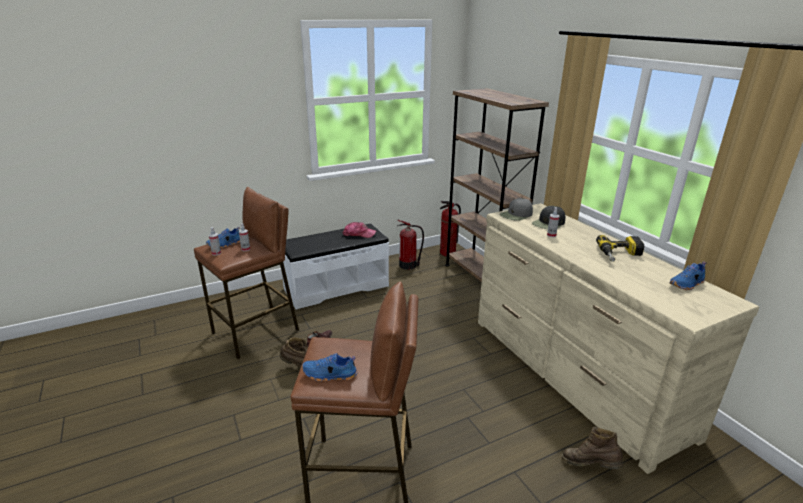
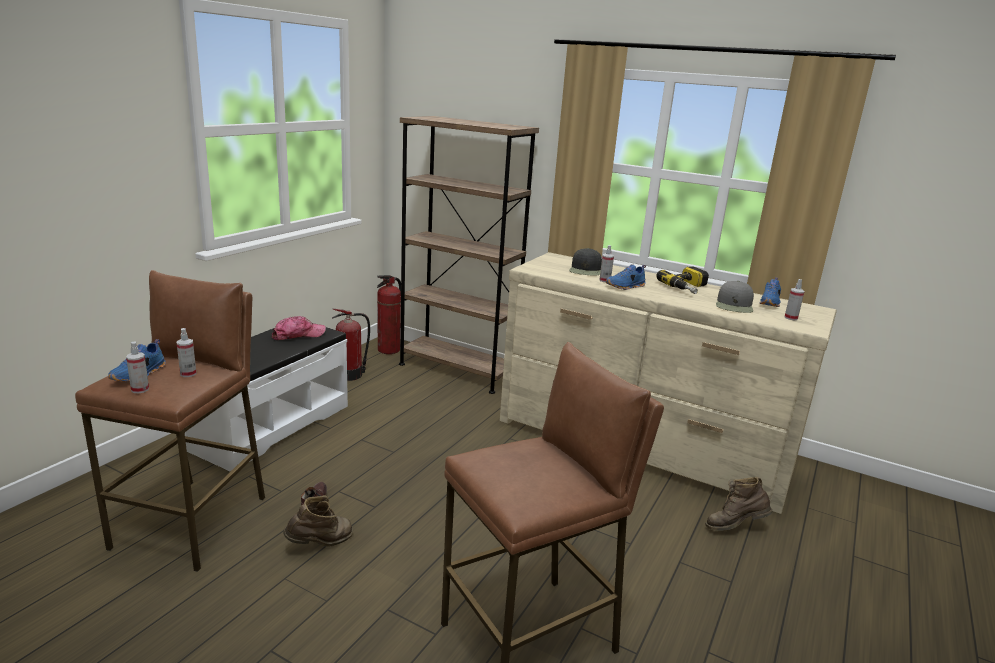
camera: 35 degrees left, 5 degrees down
blue shoe [302,353,358,382] -> blue shoe moved to [606,264,646,290]
grey cap [500,198,533,221] -> grey cap moved to [716,281,754,313]
none -> spray bottle [785,279,805,320]

